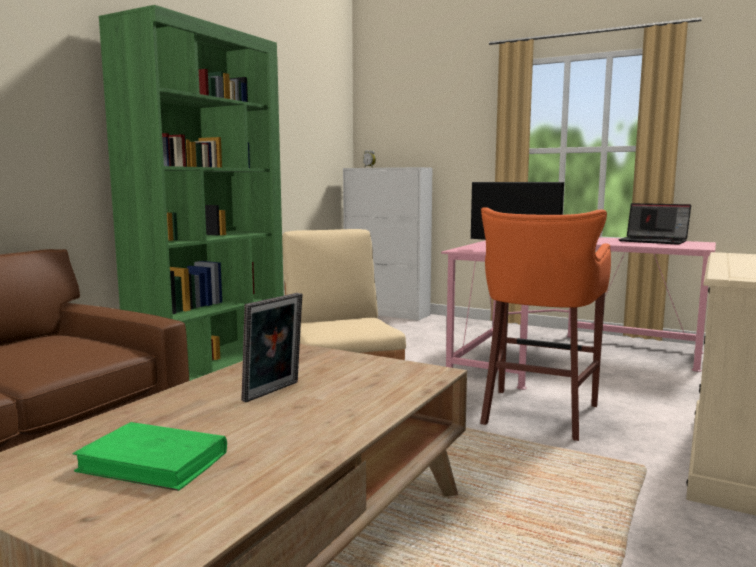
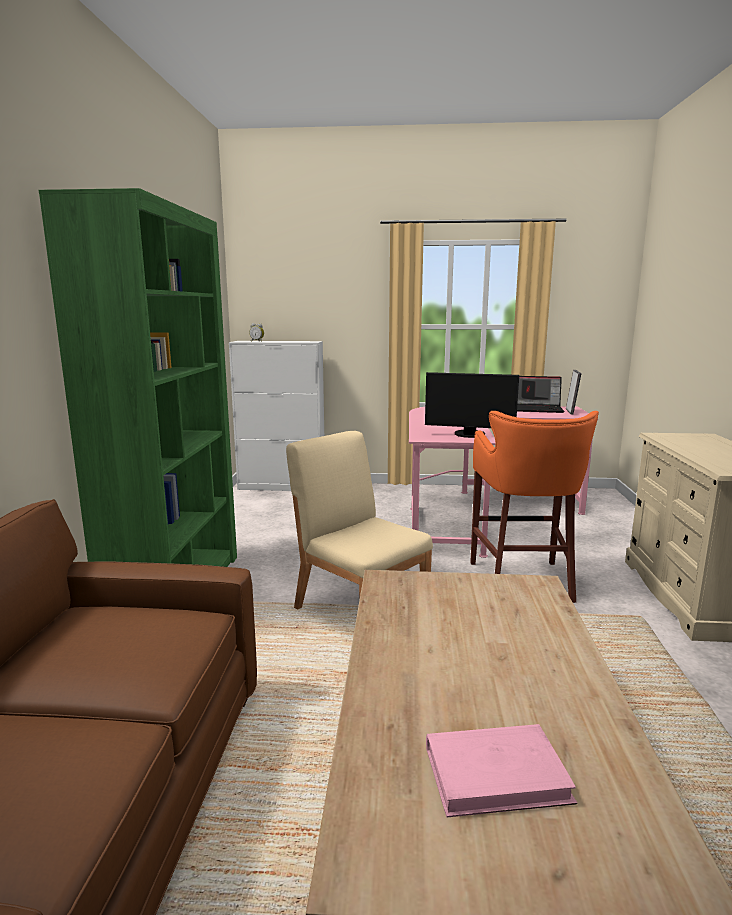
camera: 25 degrees left, 5 degrees up
green book [73,422,227,491] -> pink book [426,724,577,817]
picture frame [242,293,302,402] -> picture frame moved to [566,370,582,414]

